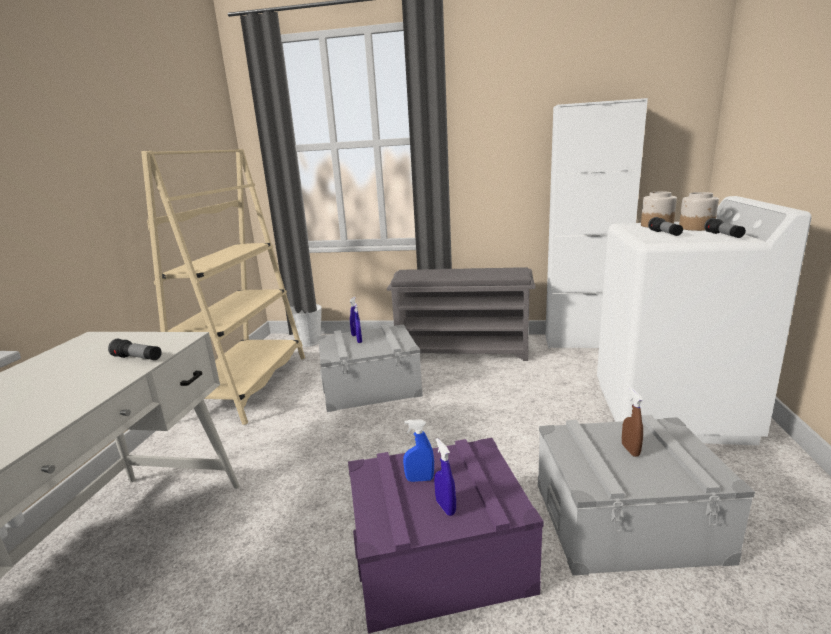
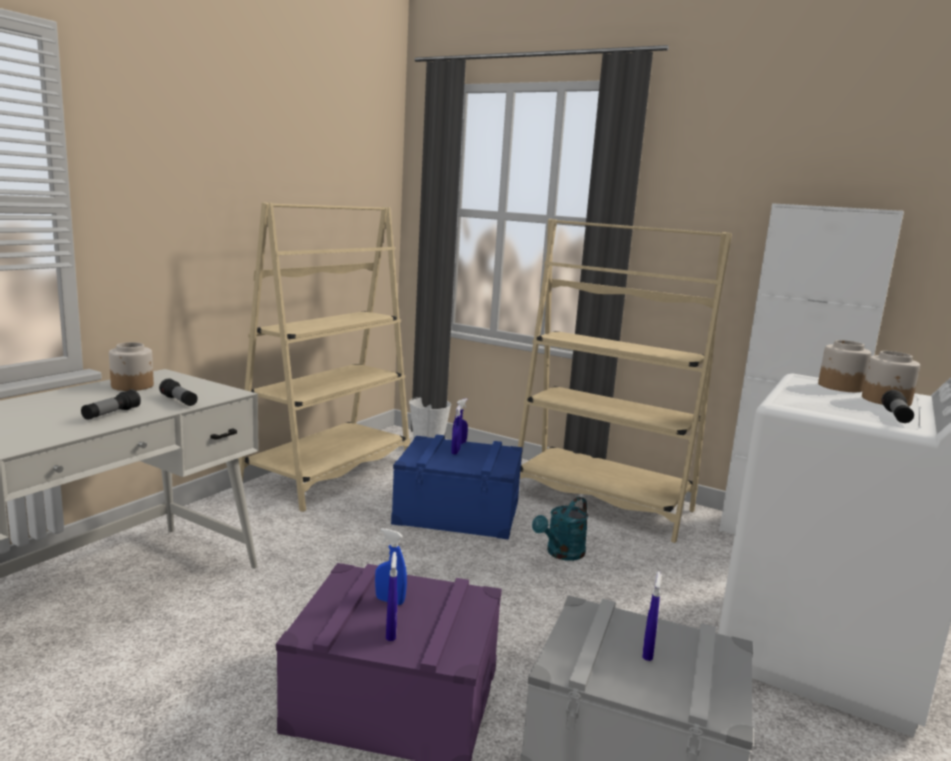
camera: 20 degrees right, 5 degrees down
grey storage box [317,324,423,412] -> blue storage box [391,434,523,540]
grey shoe rack [387,267,535,361] -> beige bookcase [518,219,732,543]
brown spray bottle [622,388,643,457] -> blue spray bottle [642,571,661,661]
flashlight [648,217,683,236] -> flashlight moved to [81,389,141,420]
none -> jar [109,342,154,391]
none -> turquoise watering can [532,497,588,561]

